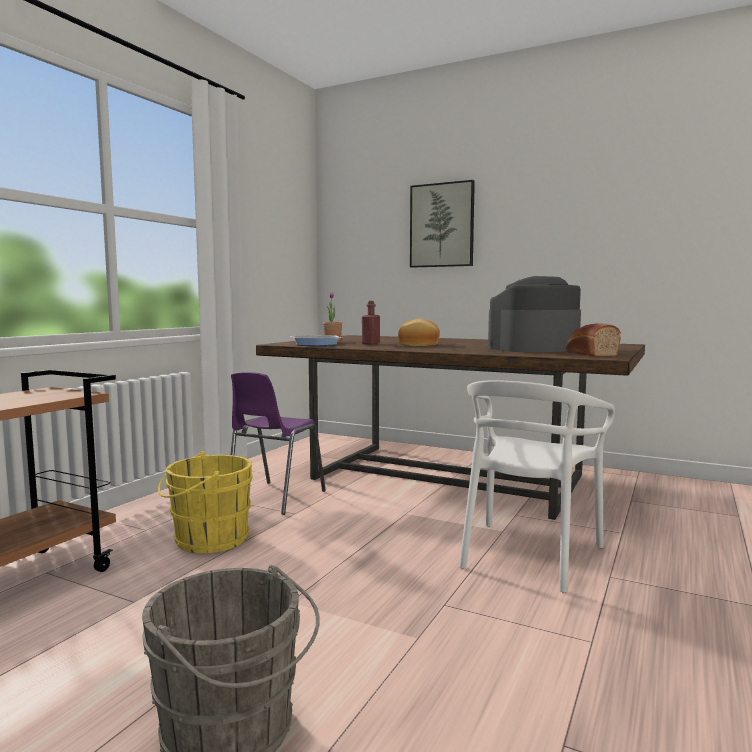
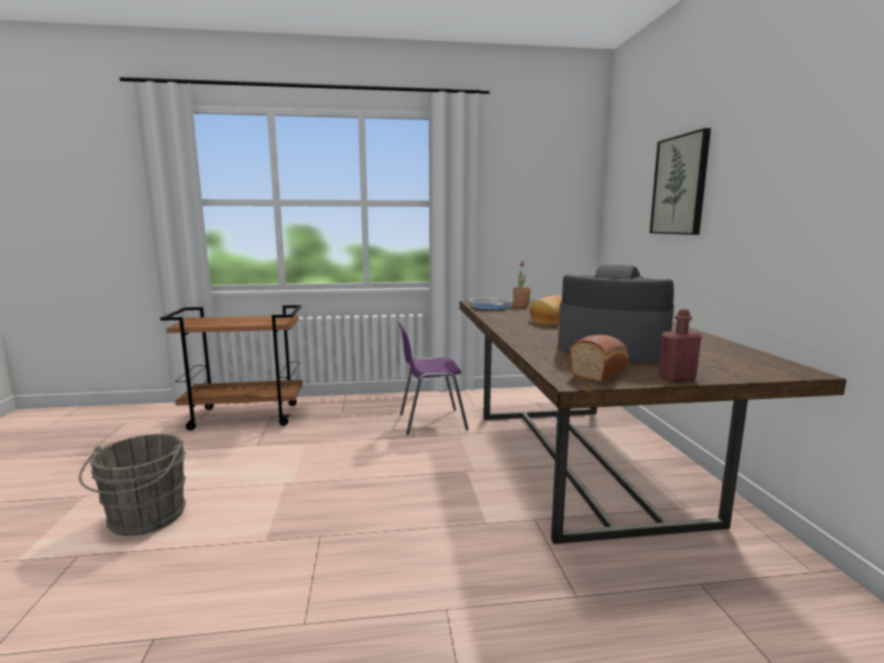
camera: 55 degrees right, 5 degrees up
yellow bucket [158,451,253,553] -> none
red bottle [362,301,380,345] -> red bottle moved to [659,309,702,382]
white chair [459,380,615,593] -> none

